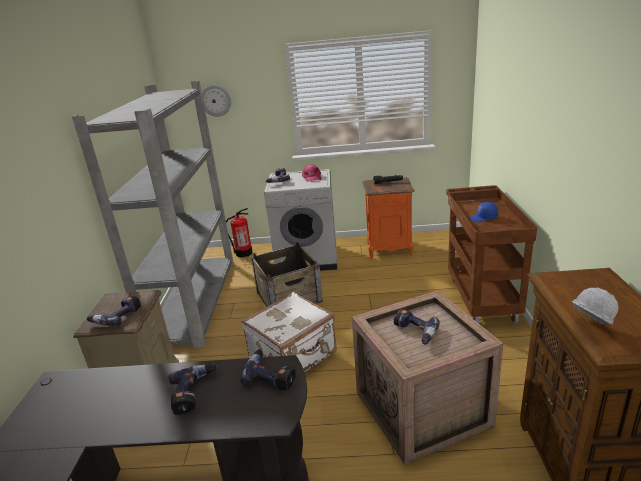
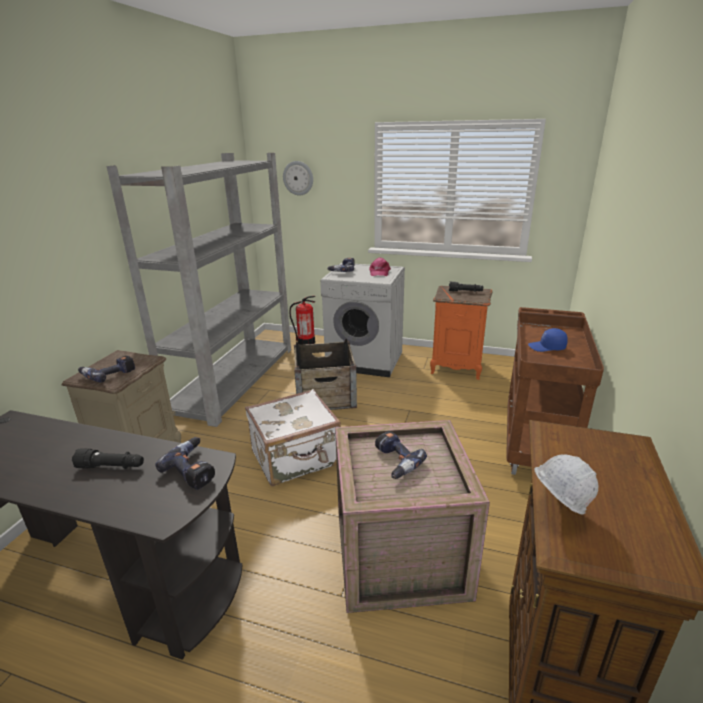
camera: 15 degrees right, 0 degrees up
power drill [169,364,218,415] -> black flashlight [72,448,144,469]

